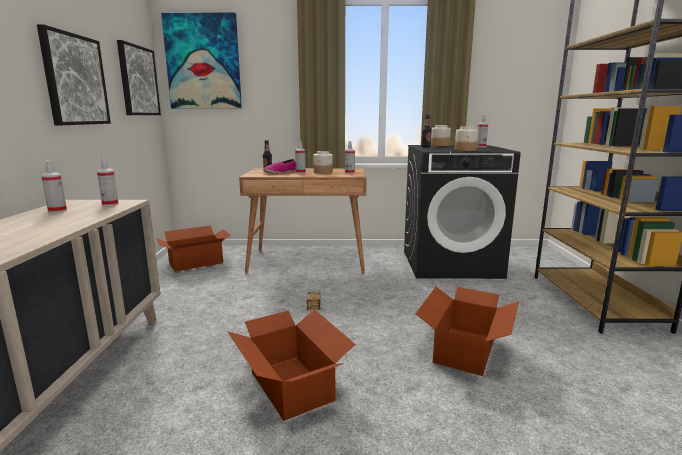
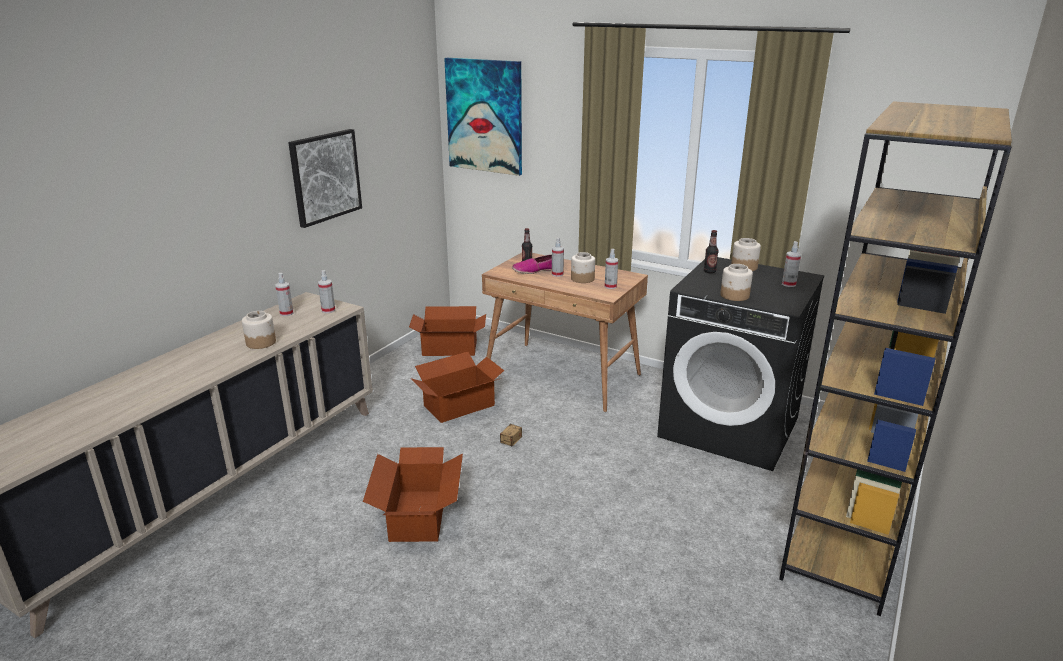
camera: 30 degrees right, 10 degrees up
picture [117,40,161,115] -> none
cardboard box [416,287,519,376] -> cardboard box moved to [410,352,504,423]
none -> jar [242,311,276,349]

